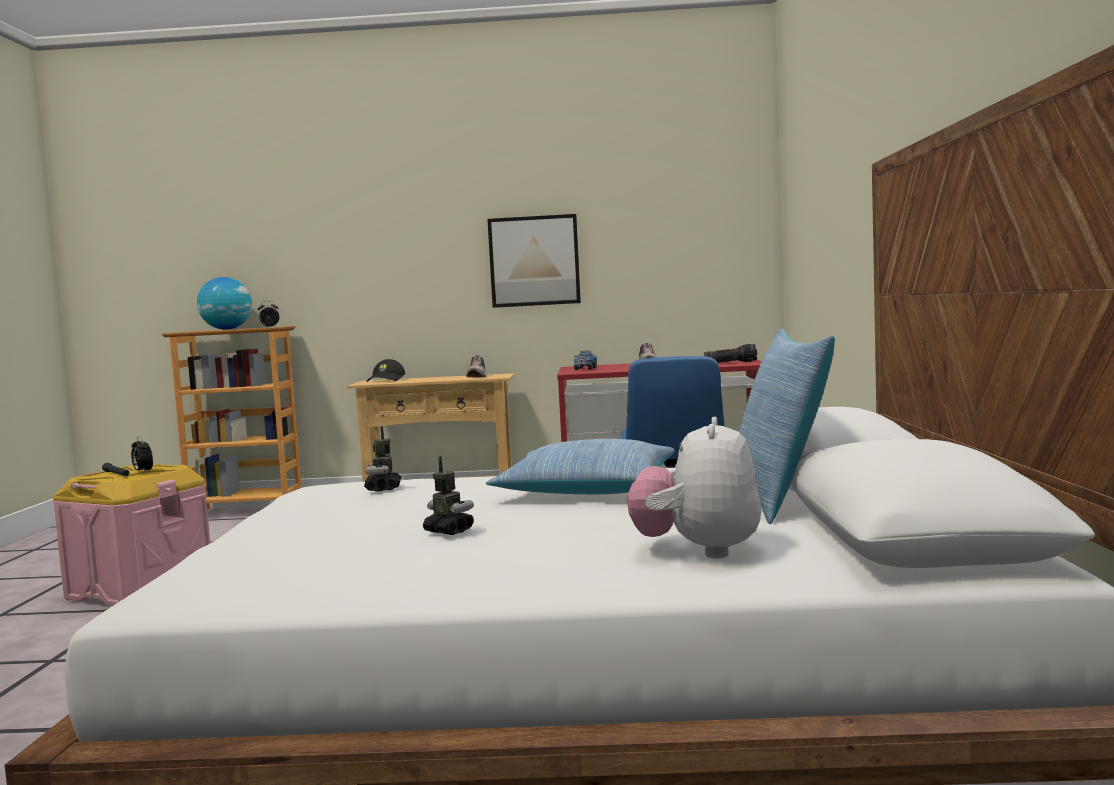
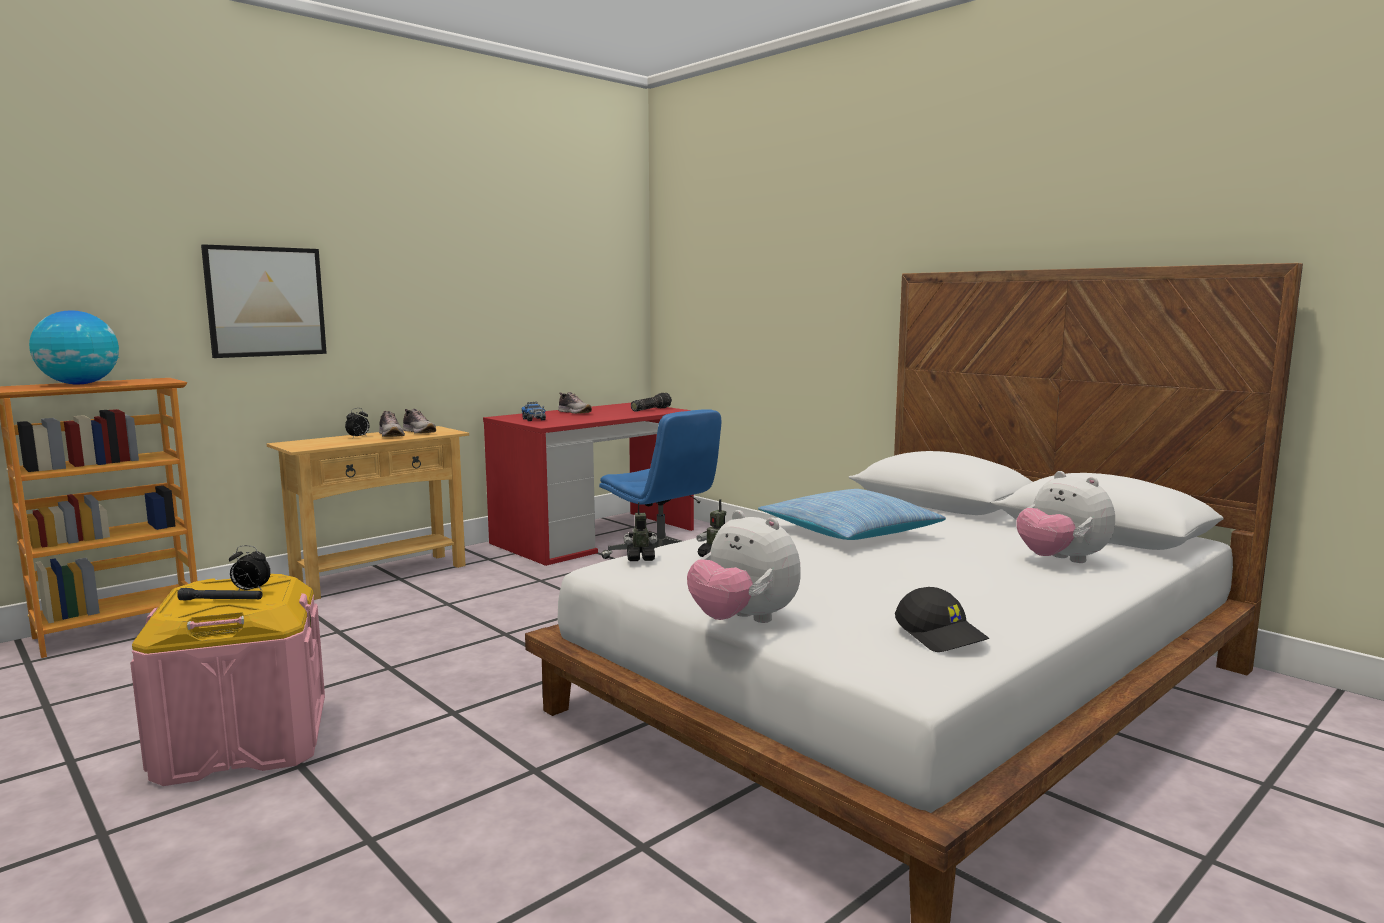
camera: 45 degrees left, 5 degrees up
alarm clock [258,301,279,327] -> alarm clock moved to [345,408,369,438]
black cap [366,359,405,382] -> black cap moved to [895,587,989,652]
toy robot [423,456,474,535] -> toy robot moved to [624,502,657,561]
picture [487,214,581,308] -> picture moved to [201,244,327,358]
pillow [739,329,835,524] -> none
none -> shoe [379,411,405,437]
none -> plush toy [687,510,801,623]

